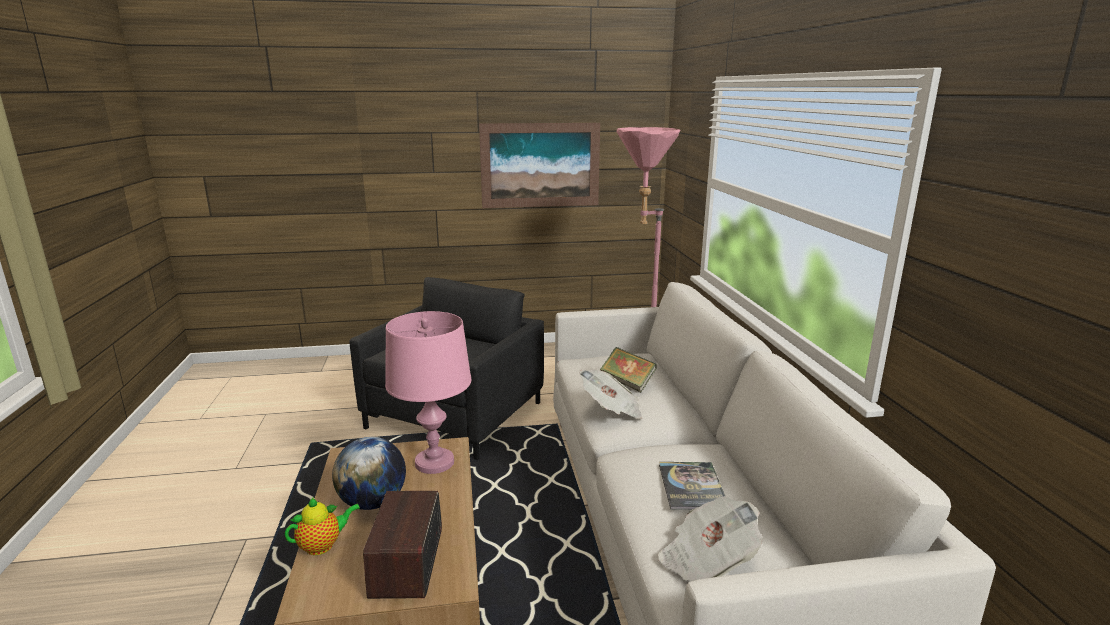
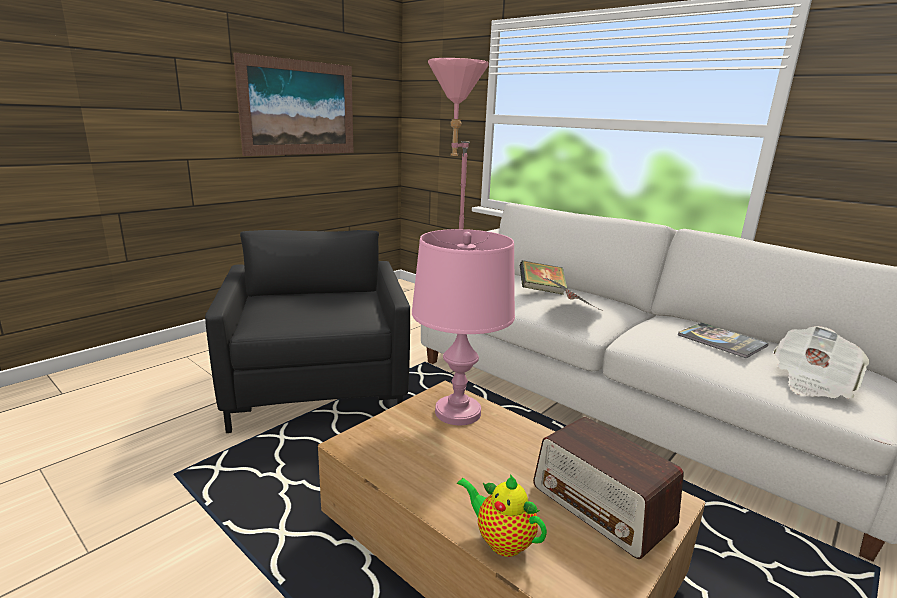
camera: 40 degrees left, 0 degrees up
teapot [285,497,360,555] -> teapot turned 75 degrees counterclockwise [457,474,547,557]
globe [332,437,406,510] -> none

